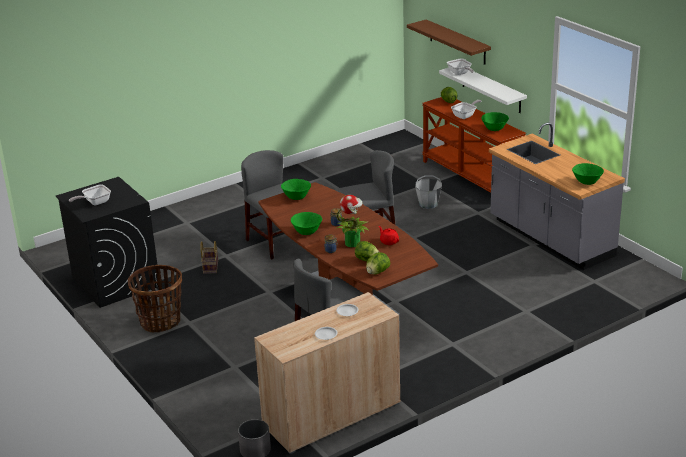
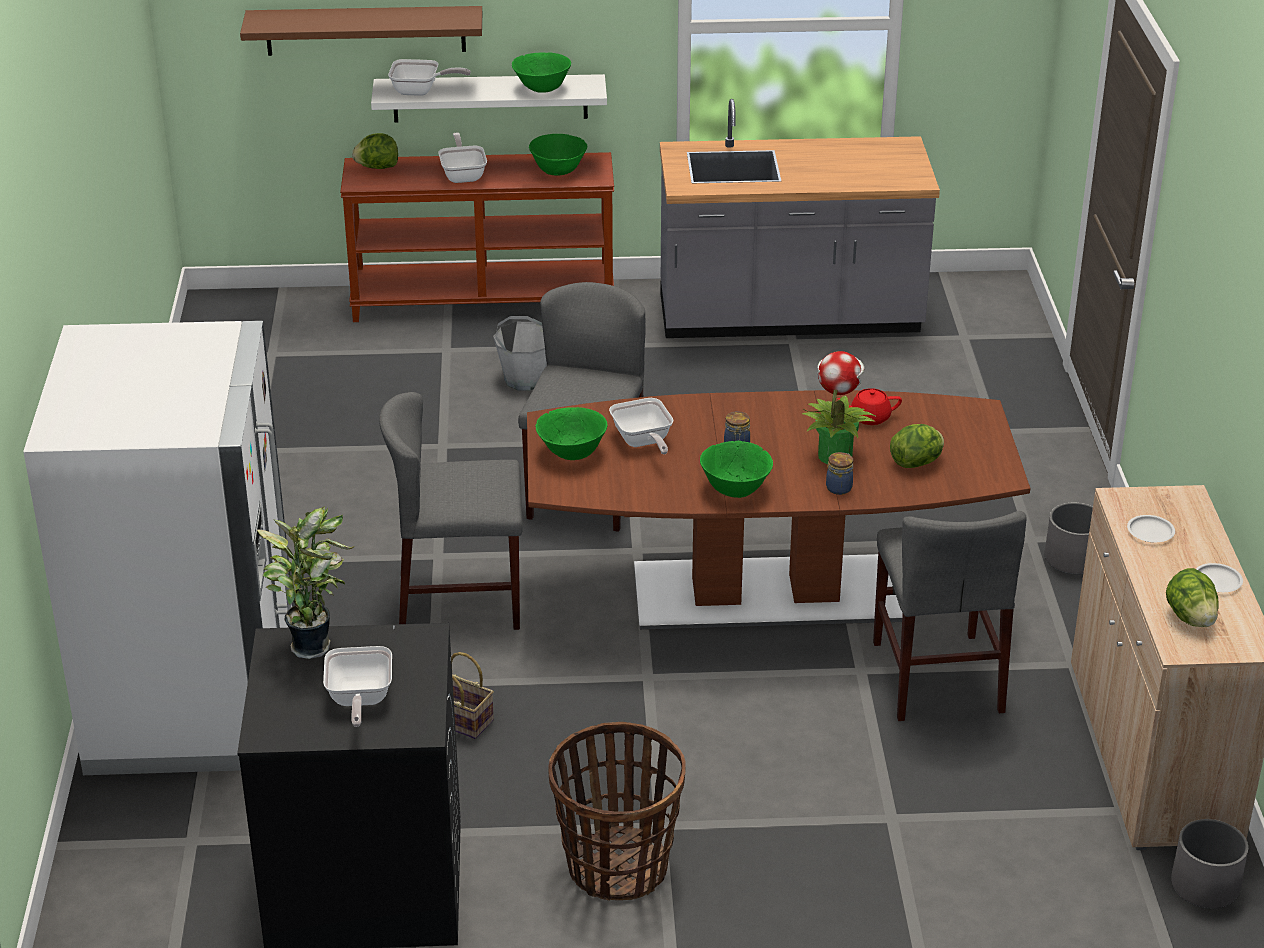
camera: 60 degrees left, 5 degrees up
lettuce [366,252,390,275] -> lettuce moved to [1166,568,1219,627]
green bowl [572,163,604,185] -> green bowl moved to [512,52,571,93]
none -> white fridge [23,321,294,775]
none -> potted plant [257,506,354,659]
none -> frying pan [609,398,674,454]
none -> grey planter [1045,503,1093,574]

